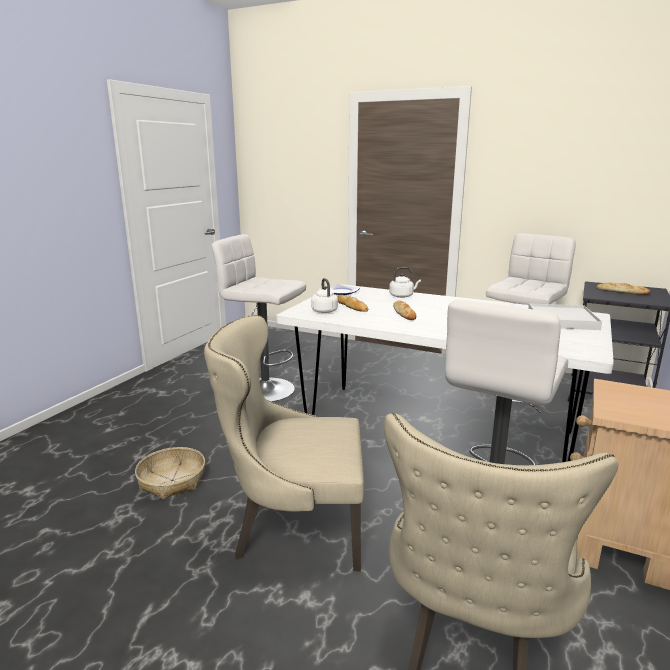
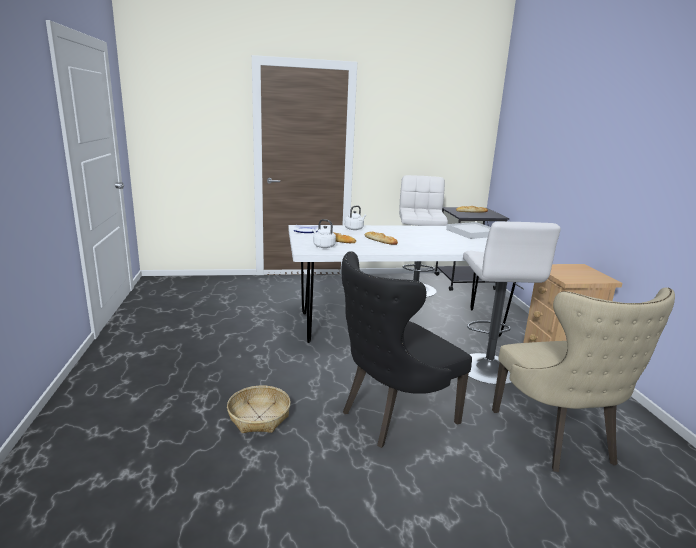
camera: 35 degrees left, 0 degrees up
beige chair [204,315,365,571] -> black chair [341,251,472,448]
white stool [212,234,306,402] -> none

